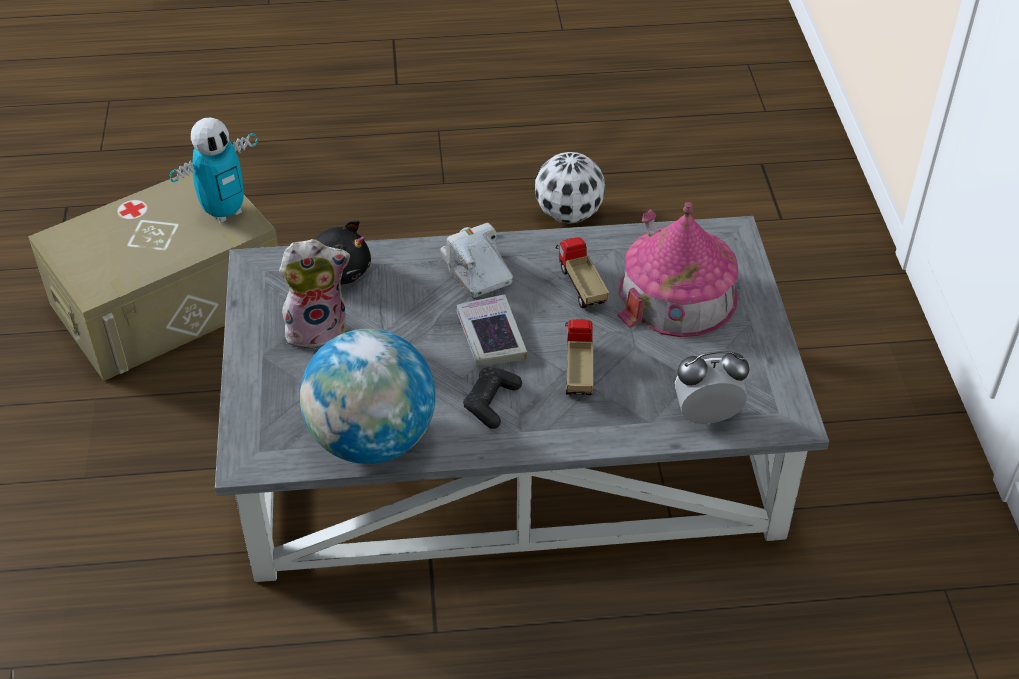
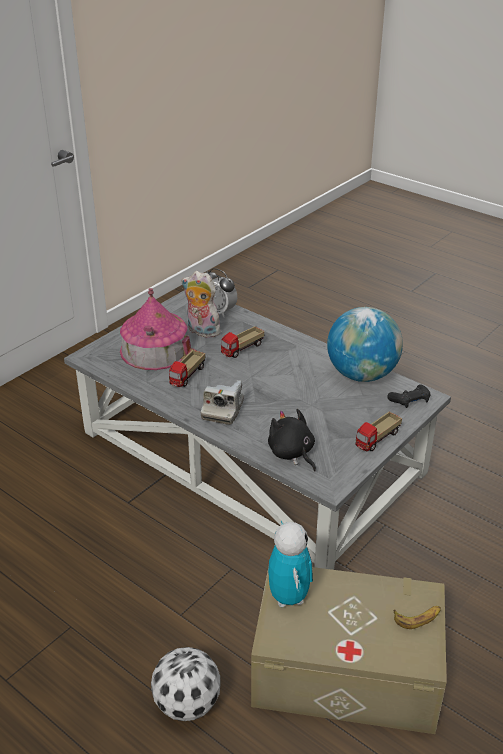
camera: 135 degrees left, 10 degrees down
toy robot [170,117,258,223] -> toy robot turned 75 degrees clockwise [268,521,313,607]
plush toy [279,239,350,350] -> plush toy moved to [182,271,221,338]
book [457,294,527,366] -> none
black game controller [463,367,522,429] -> black game controller moved to [387,384,430,408]
football [535,152,605,224] -> football moved to [151,647,221,721]
none -> toy truck [356,411,402,451]
none -> banana [394,606,441,629]

